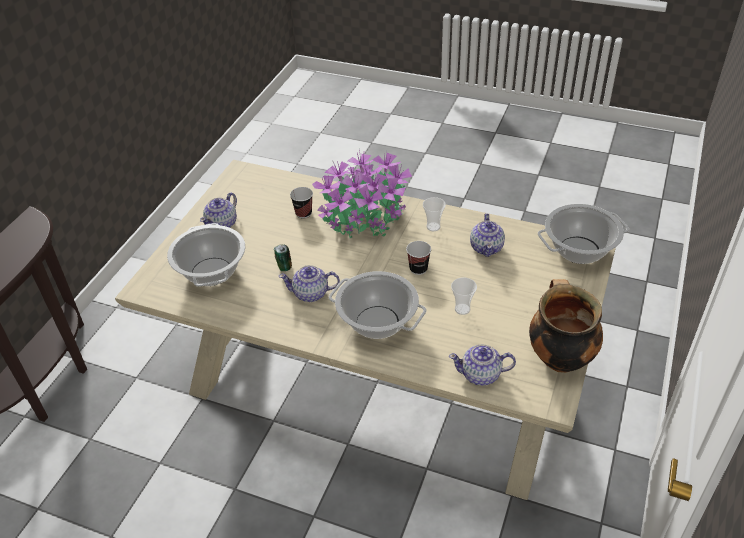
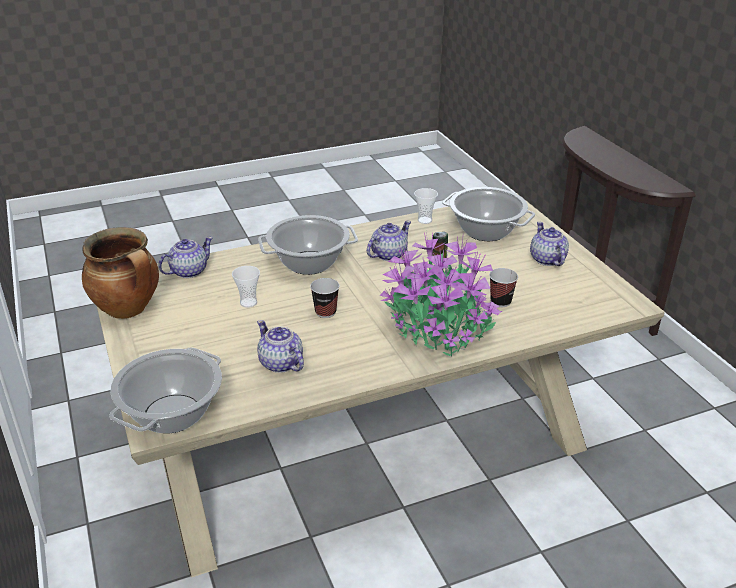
camera: 135 degrees right, 10 degrees down
cup [423,197,446,231] -> cup moved to [414,188,438,224]

